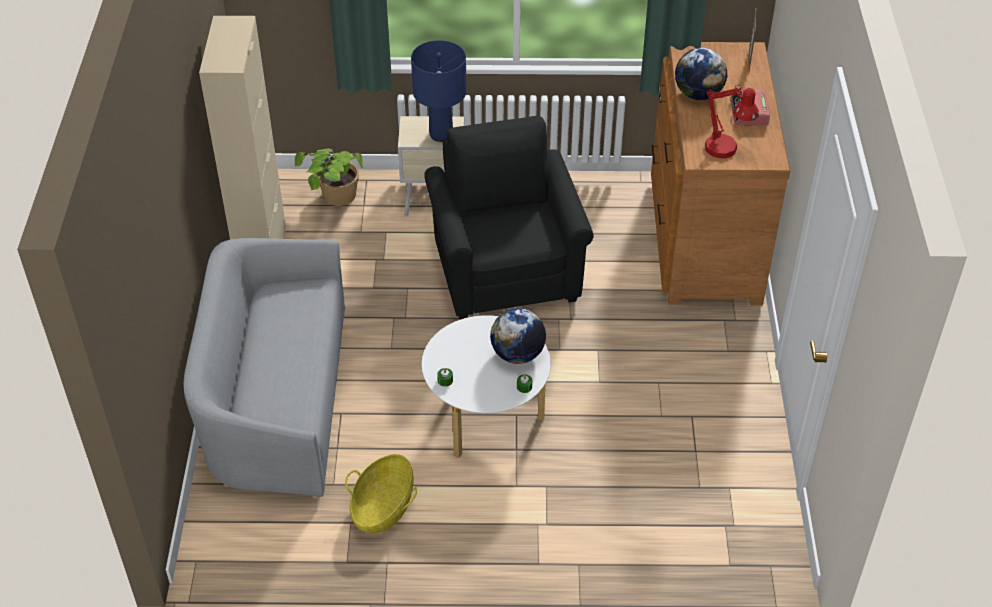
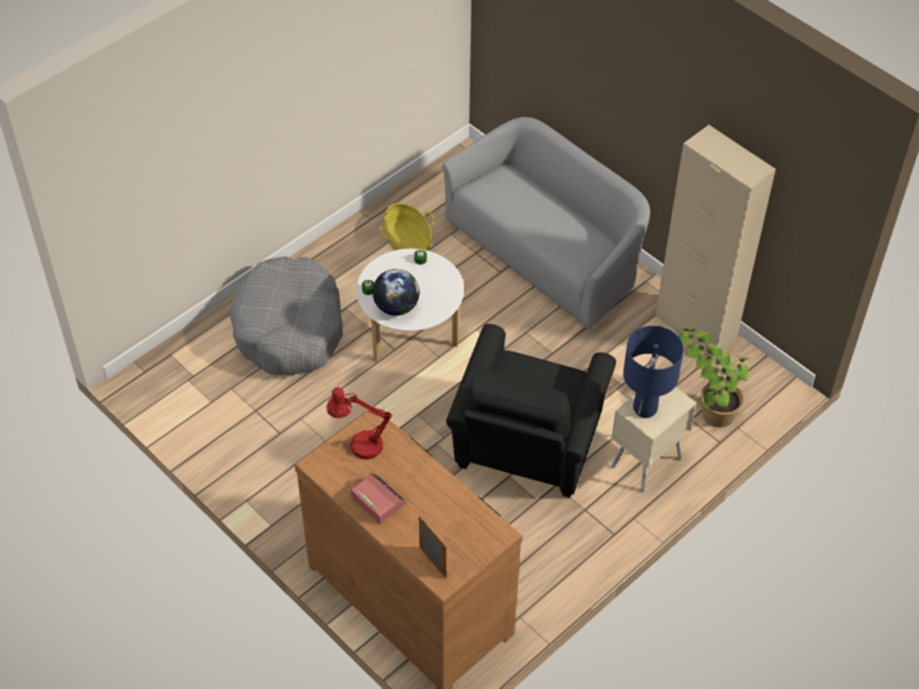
camera: 135 degrees right, 5 degrees up
black armchair [424,116,594,320] -> black armchair turned 75 degrees clockwise [446,324,616,498]
globe [675,48,727,100] -> none
none -> grey dog bed [230,256,343,376]

